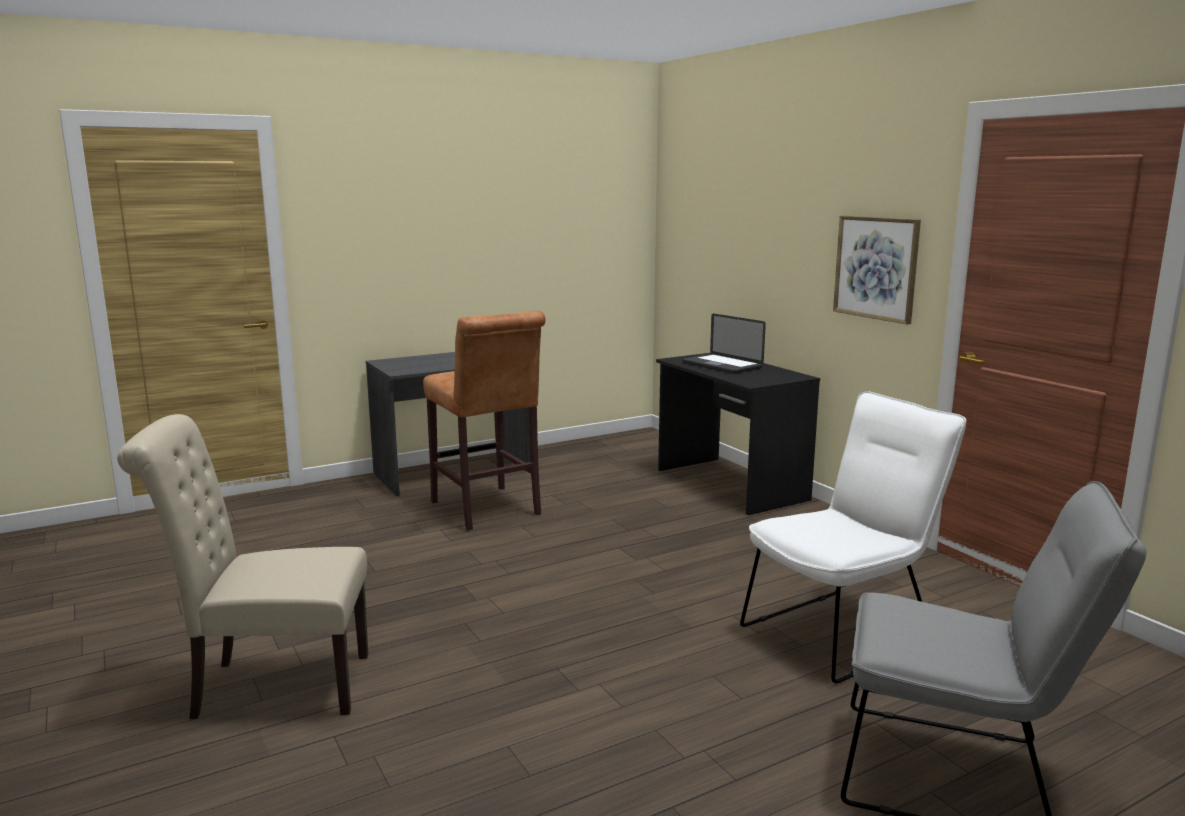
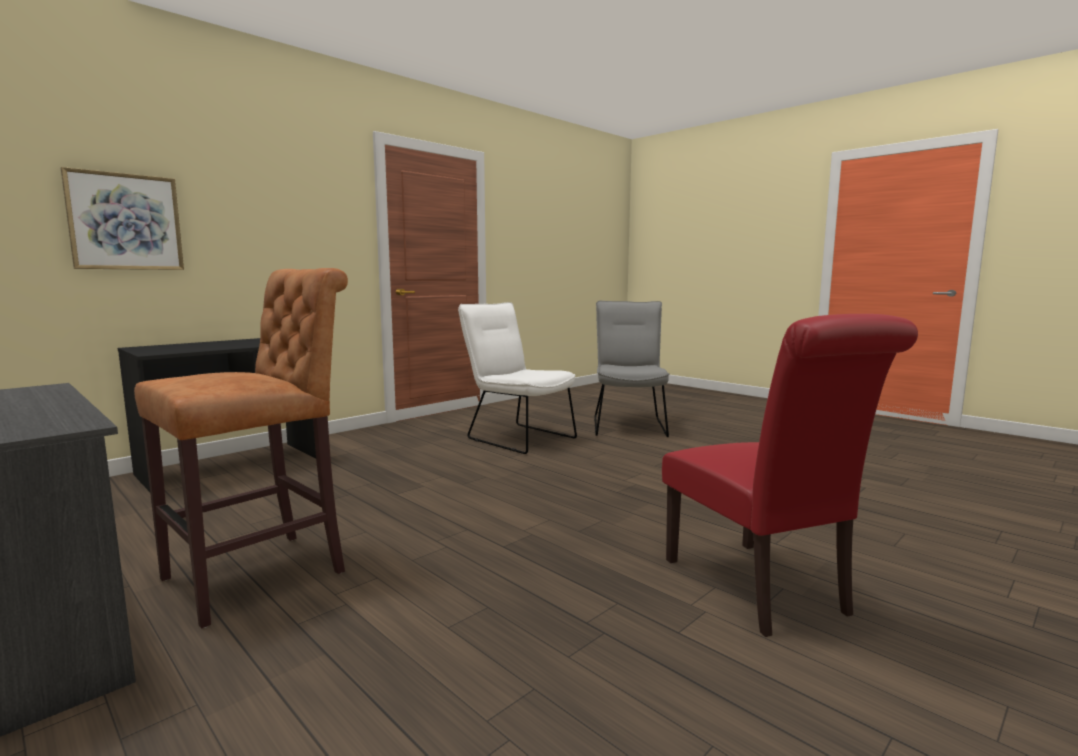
camera: 105 degrees left, 5 degrees down
beige chair [117,414,368,719] -> red chair [662,314,918,637]
laptop [683,313,766,374] -> none
picture [833,216,921,324] -> picture moved to [61,167,184,270]

